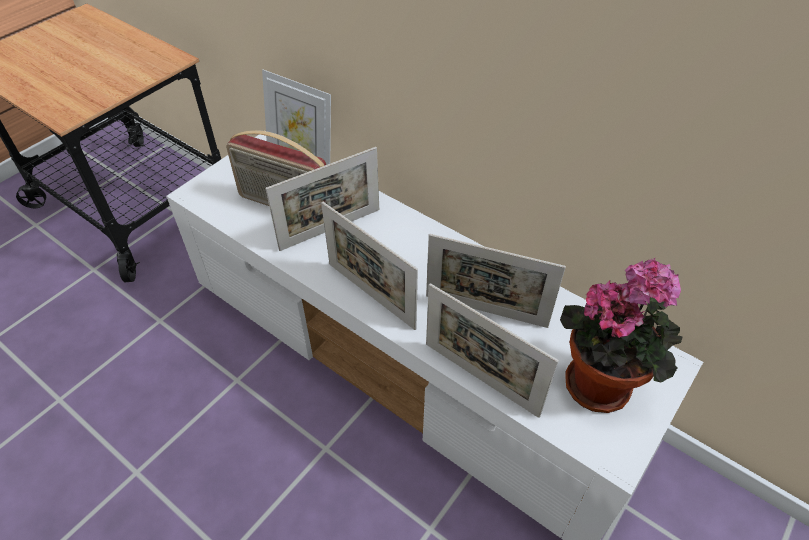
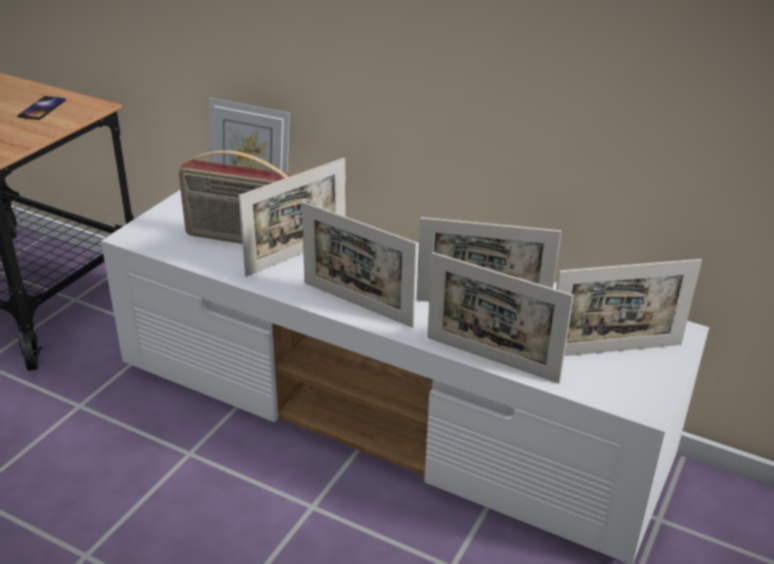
camera: 10 degrees left, 15 degrees down
potted plant [560,258,683,413] -> picture frame [556,259,702,356]
none -> phone [18,96,66,120]

